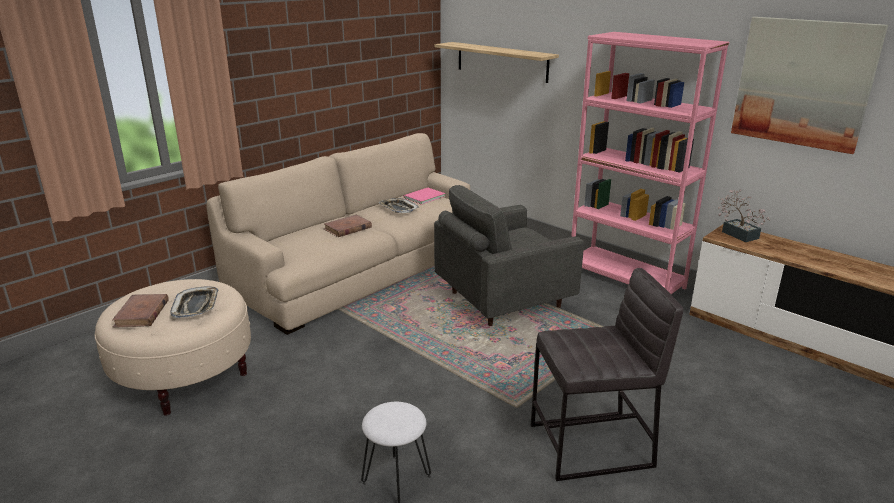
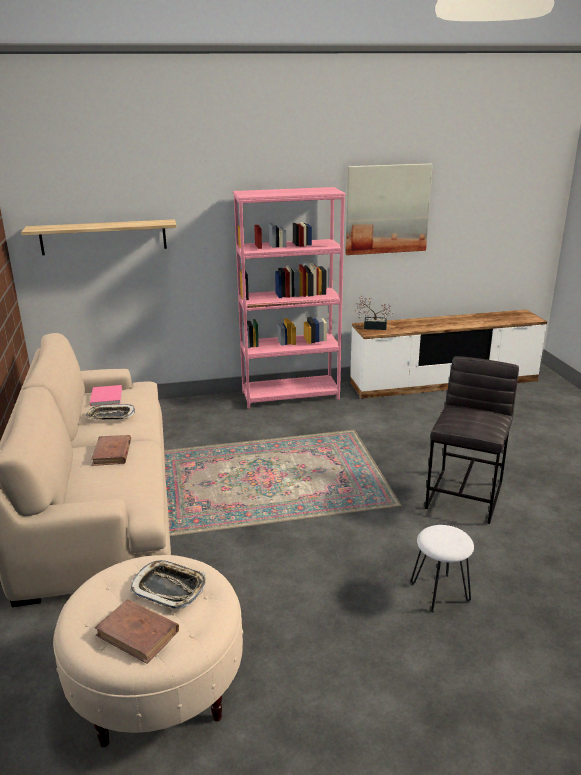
camera: 55 degrees left, 0 degrees up
grey armchair [434,185,584,326] -> none

